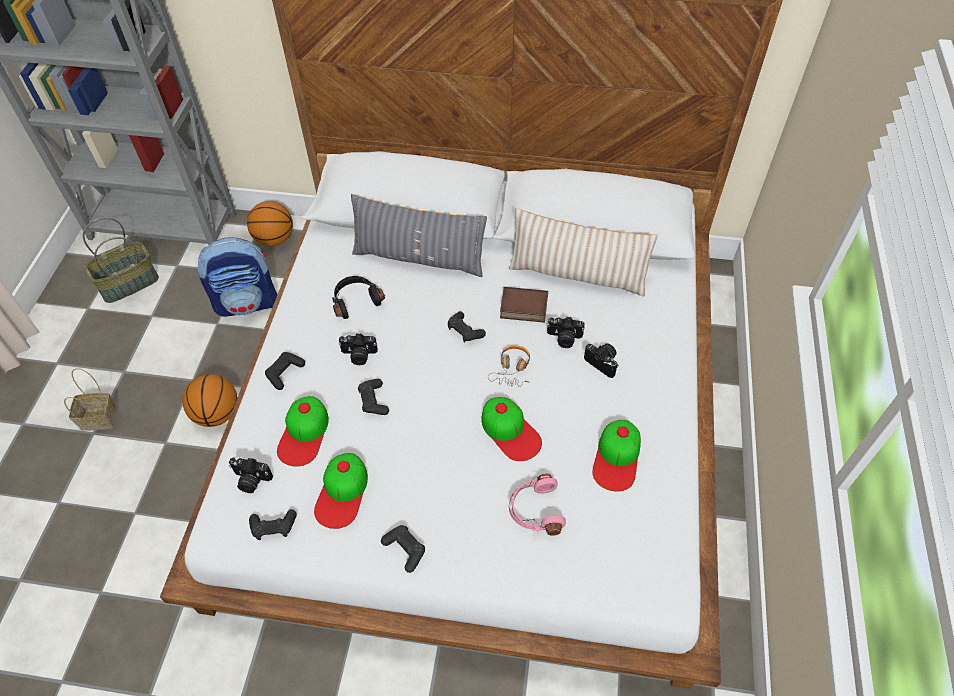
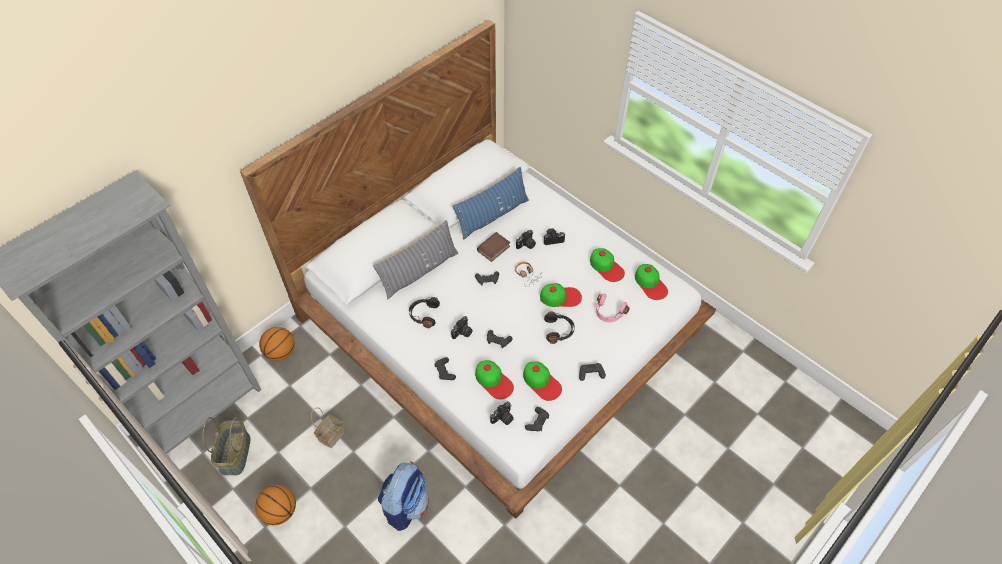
camera: 55 degrees left, 0 degrees up
basket [64,368,117,431] -> basket moved to [311,407,345,448]
basketball [182,374,238,427] -> basketball moved to [255,485,296,525]
backpack [198,237,277,317] -> backpack moved to [378,462,429,531]
beige pillow [509,208,658,296] -> blue pillow [452,167,529,240]
none -> black headphones [544,311,575,344]
none -> cap [635,264,668,300]

